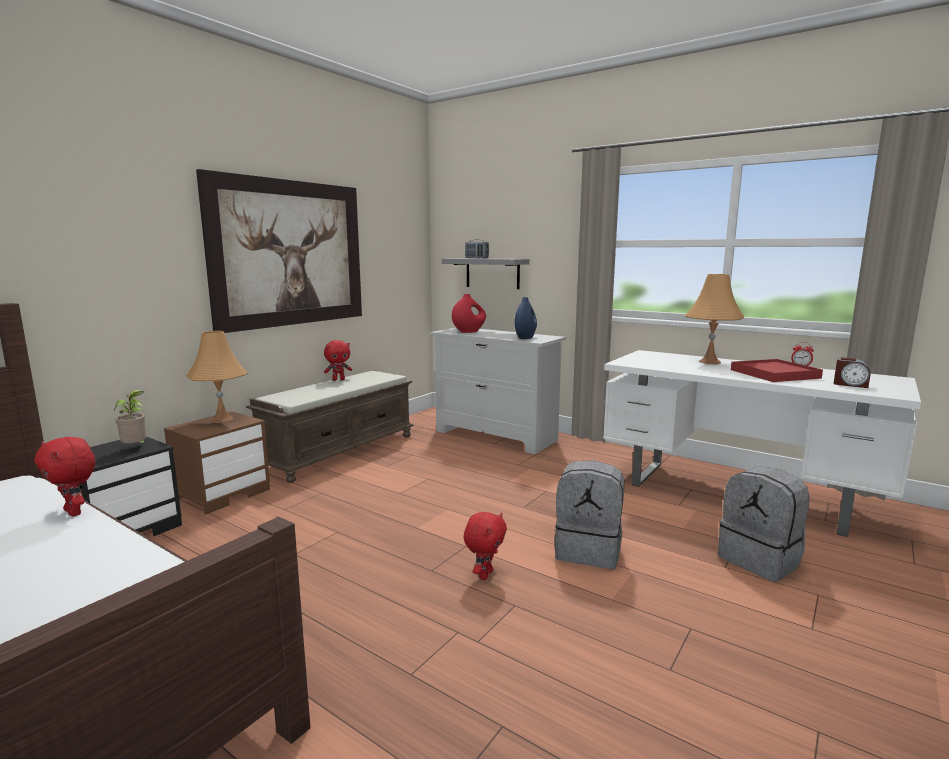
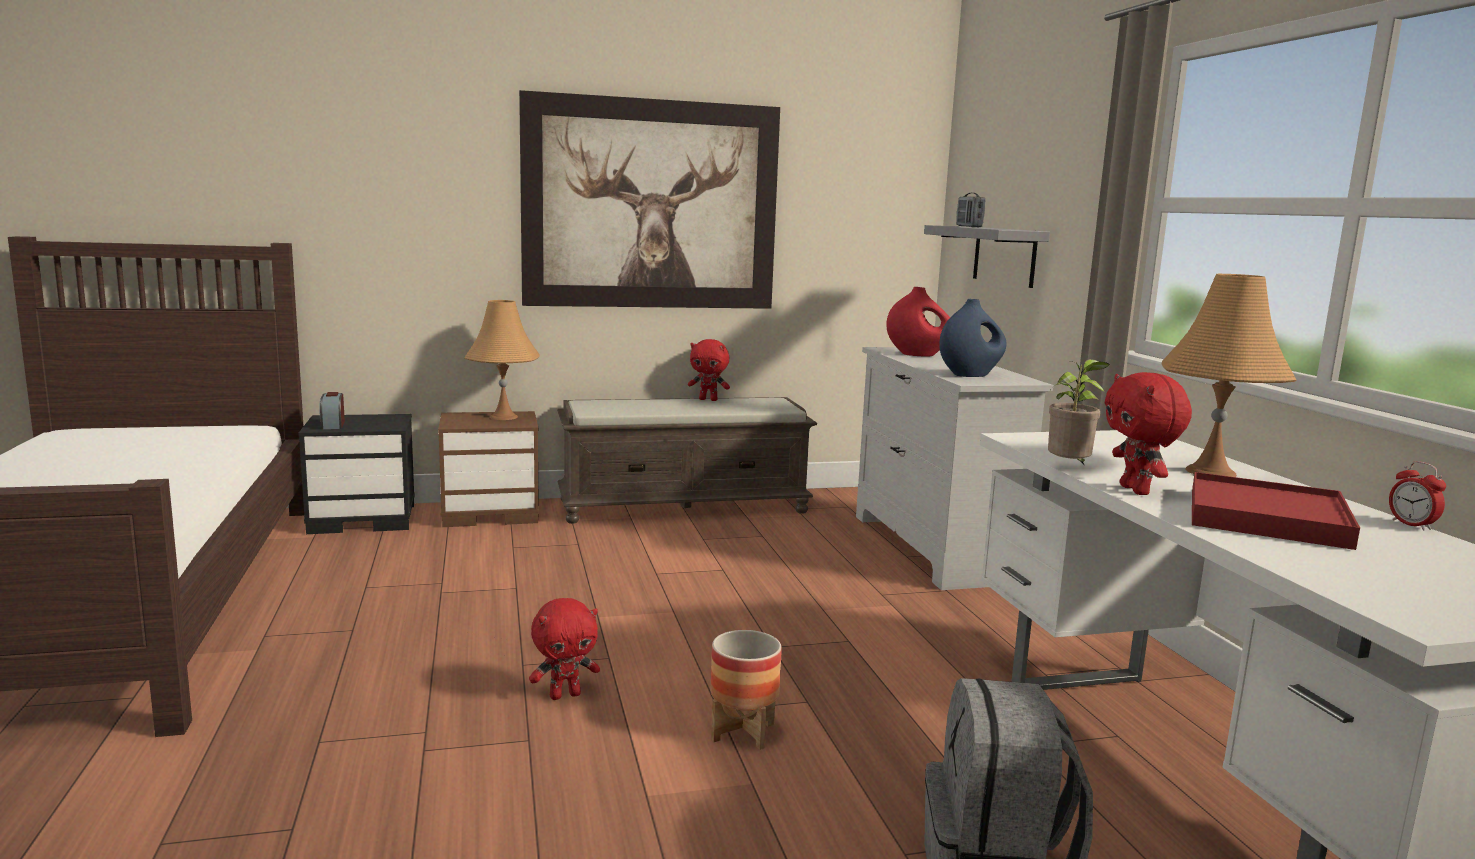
camera: 40 degrees right, 0 degrees up
red plush toy [35,437,95,516] -> red plush toy moved to [1105,372,1192,495]
potted plant [114,390,146,444] -> potted plant moved to [1048,359,1110,464]
grey backpack [554,460,625,569] -> planter [711,630,782,750]
alarm clock [834,357,870,388] -> alarm clock moved to [319,392,345,429]

